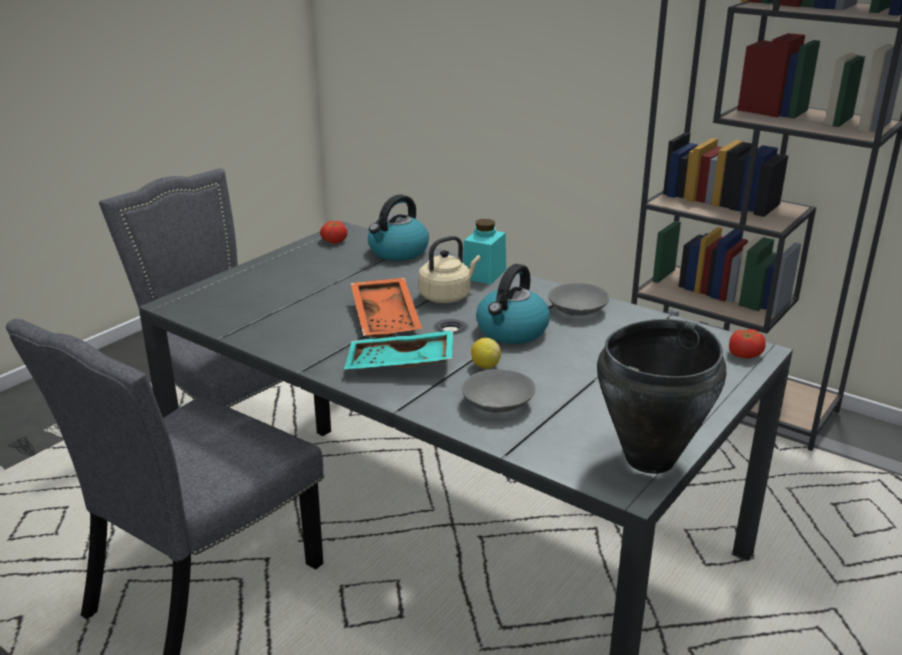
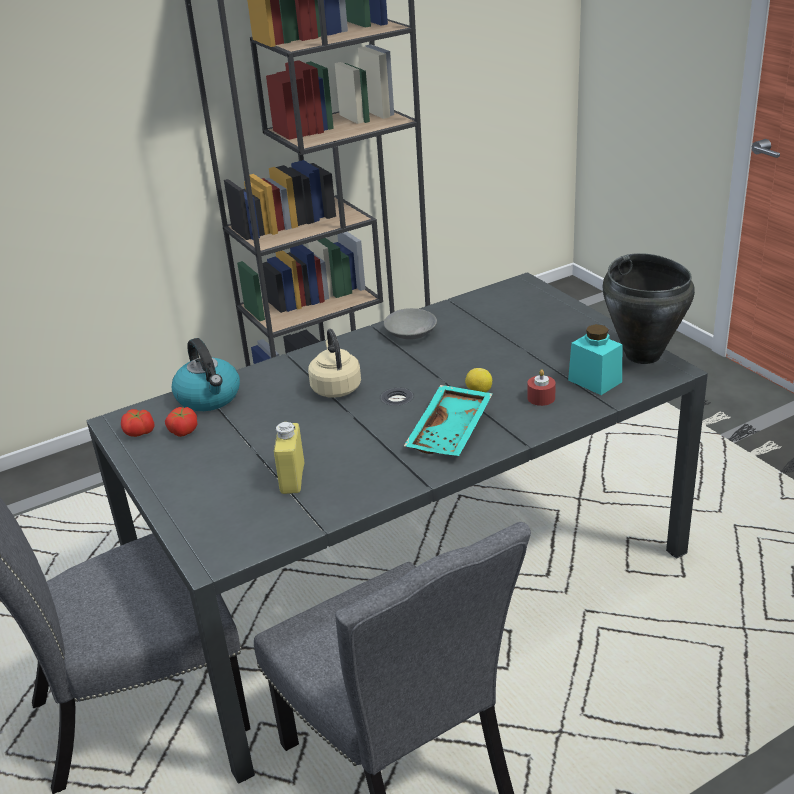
camera: 65 degrees left, 5 degrees up
orange tray [350,278,422,338] -> none
grey bowl [462,369,535,413] -> red candle [527,369,556,406]
turquoise jar [463,219,506,284] -> turquoise jar moved to [568,324,622,395]
kettle [476,264,550,344] -> none
tomato [729,329,766,359] -> tomato moved to [165,407,197,437]
none -> yellow bottle [274,422,304,494]

